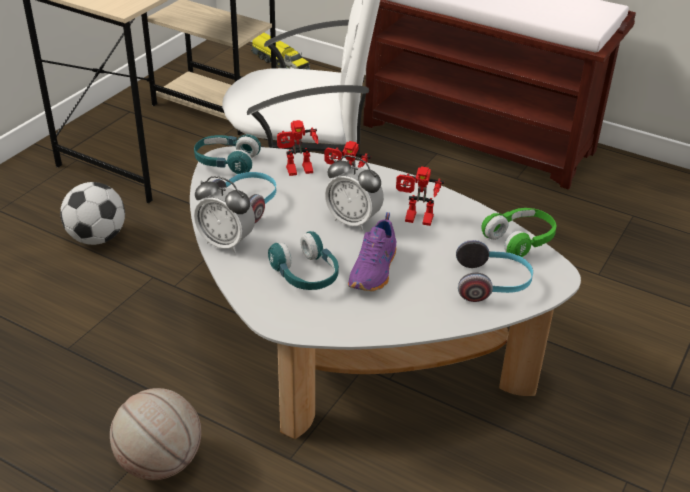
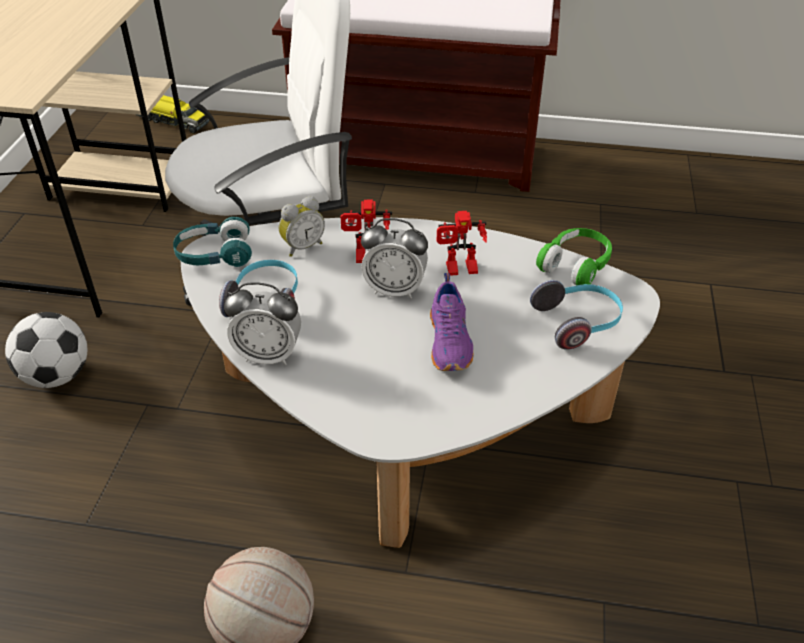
camera: 20 degrees left, 5 degrees up
turquoise headphones [268,231,339,290] -> none
toy robot [277,120,318,176] -> alarm clock [279,196,325,257]

